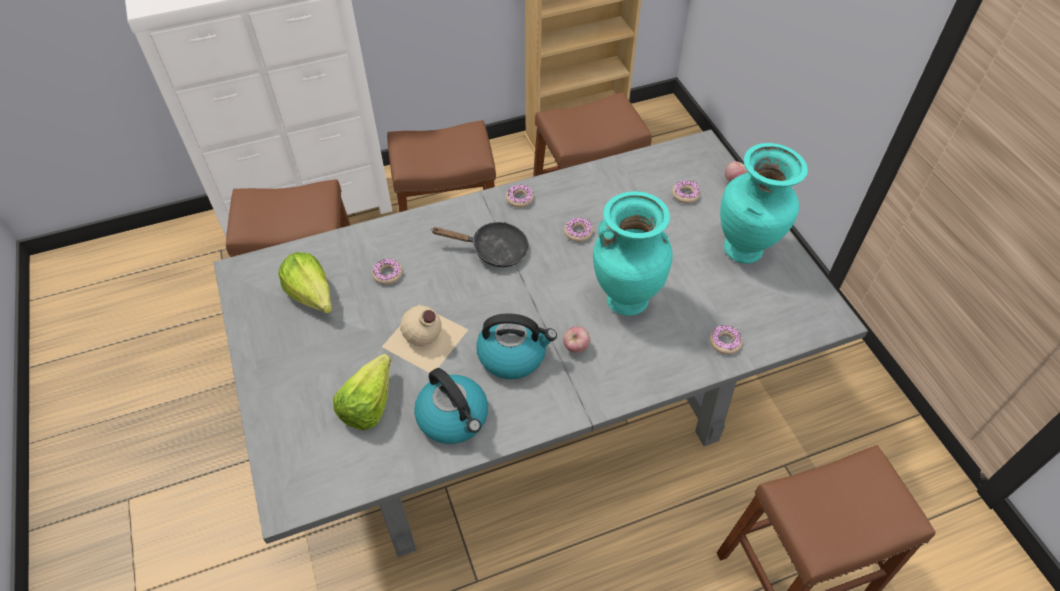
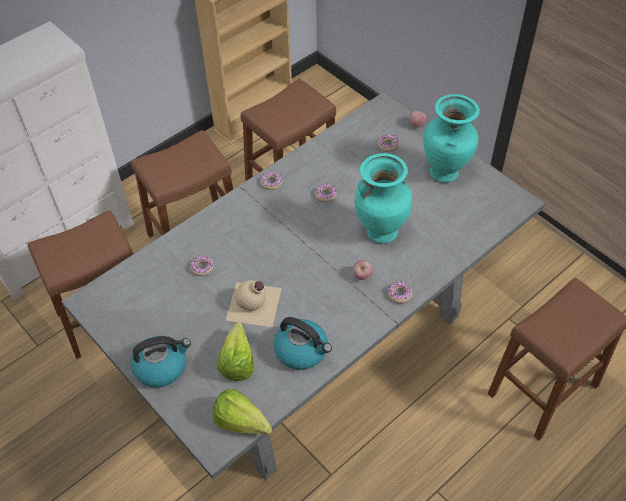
camera: 20 degrees left, 0 degrees up
lettuce [278,252,332,314] -> lettuce moved to [212,389,272,435]
black frying pan [432,222,529,267] -> none
kettle [476,314,557,379] -> kettle moved to [131,336,191,387]
donut [710,325,743,354] -> donut moved to [388,282,412,304]

